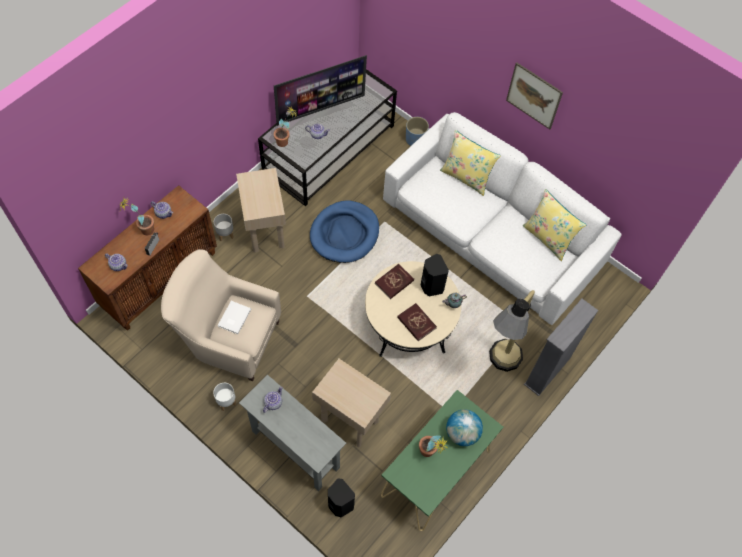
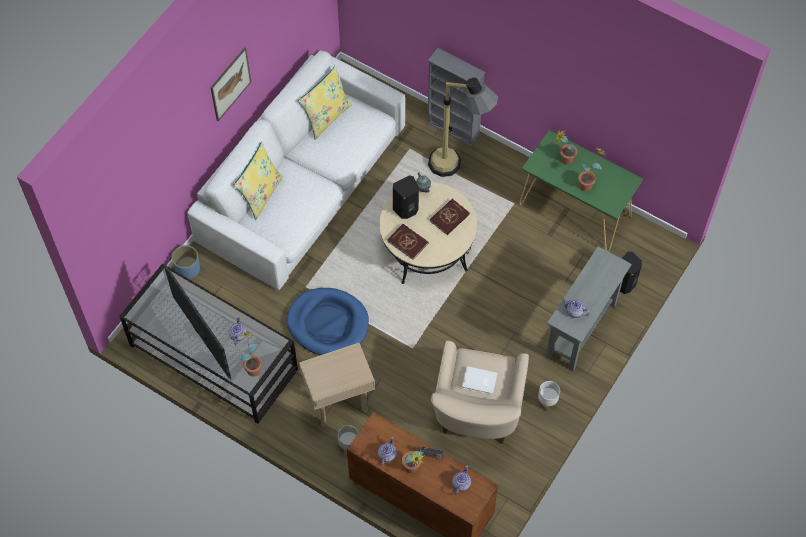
camera: 95 degrees left, 0 degrees up
beige side table [312,359,391,447] -> none
globe [446,409,483,446] -> potted plant [554,129,577,164]

